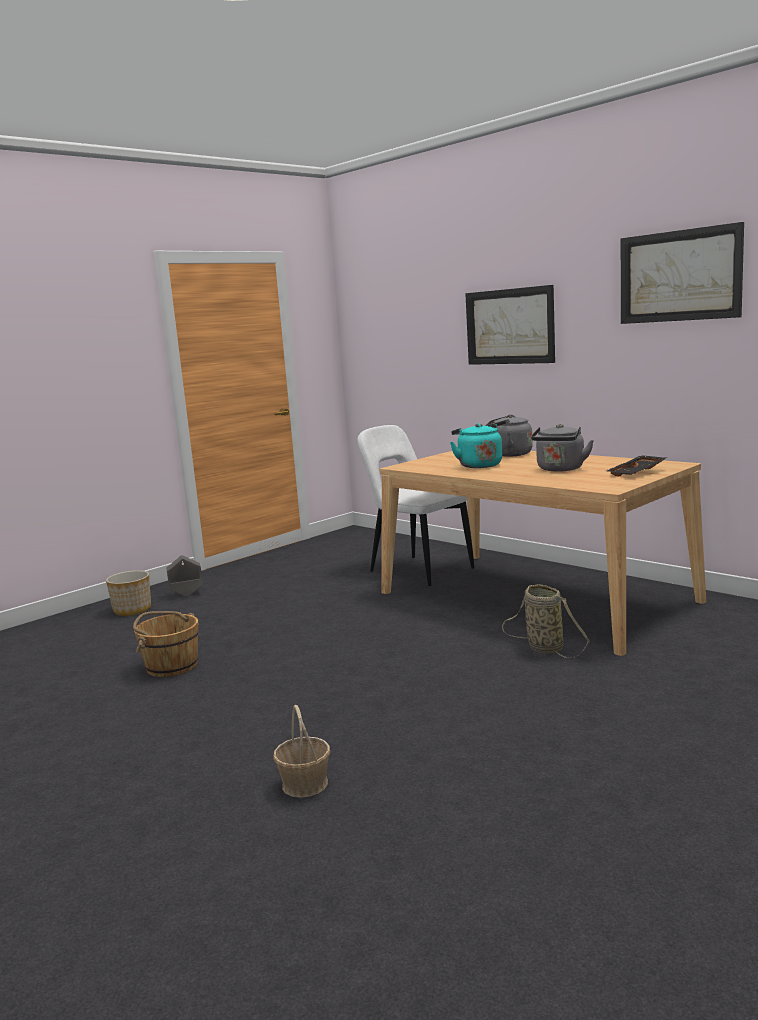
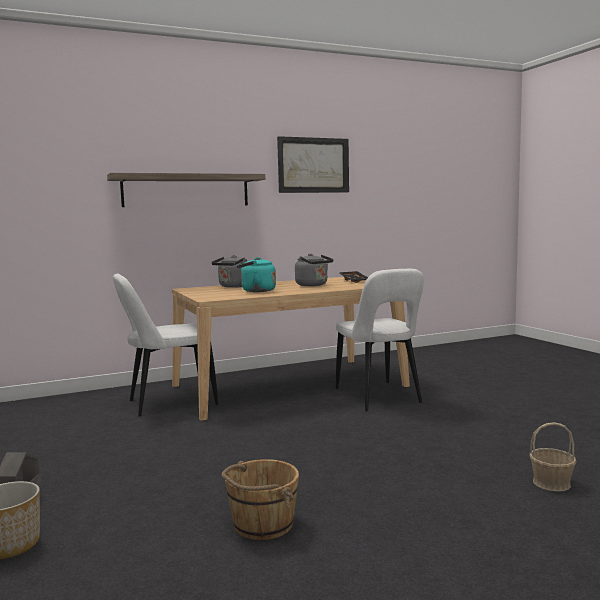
camera: 70 degrees left, 5 degrees down
picture [465,285,555,365] -> shelf [107,173,265,207]
basket [502,584,590,658] -> white chair [336,269,424,411]

